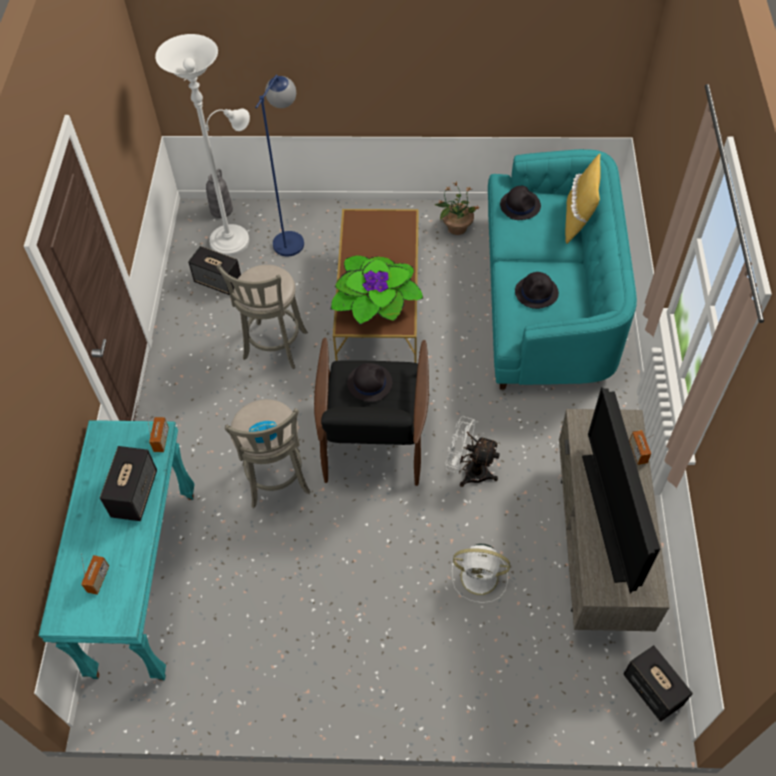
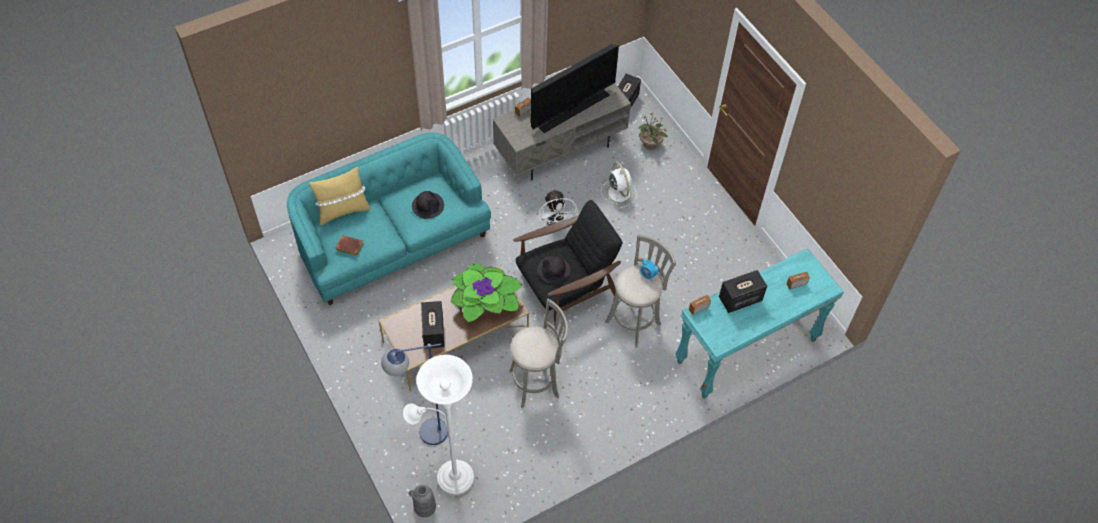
camera: 125 degrees left, 0 degrees up
speaker [188,246,241,295] -> speaker moved to [421,301,445,349]
potted plant [435,182,480,235] -> potted plant moved to [638,113,668,150]
black hat [500,186,541,220] -> brown book [336,235,364,256]

